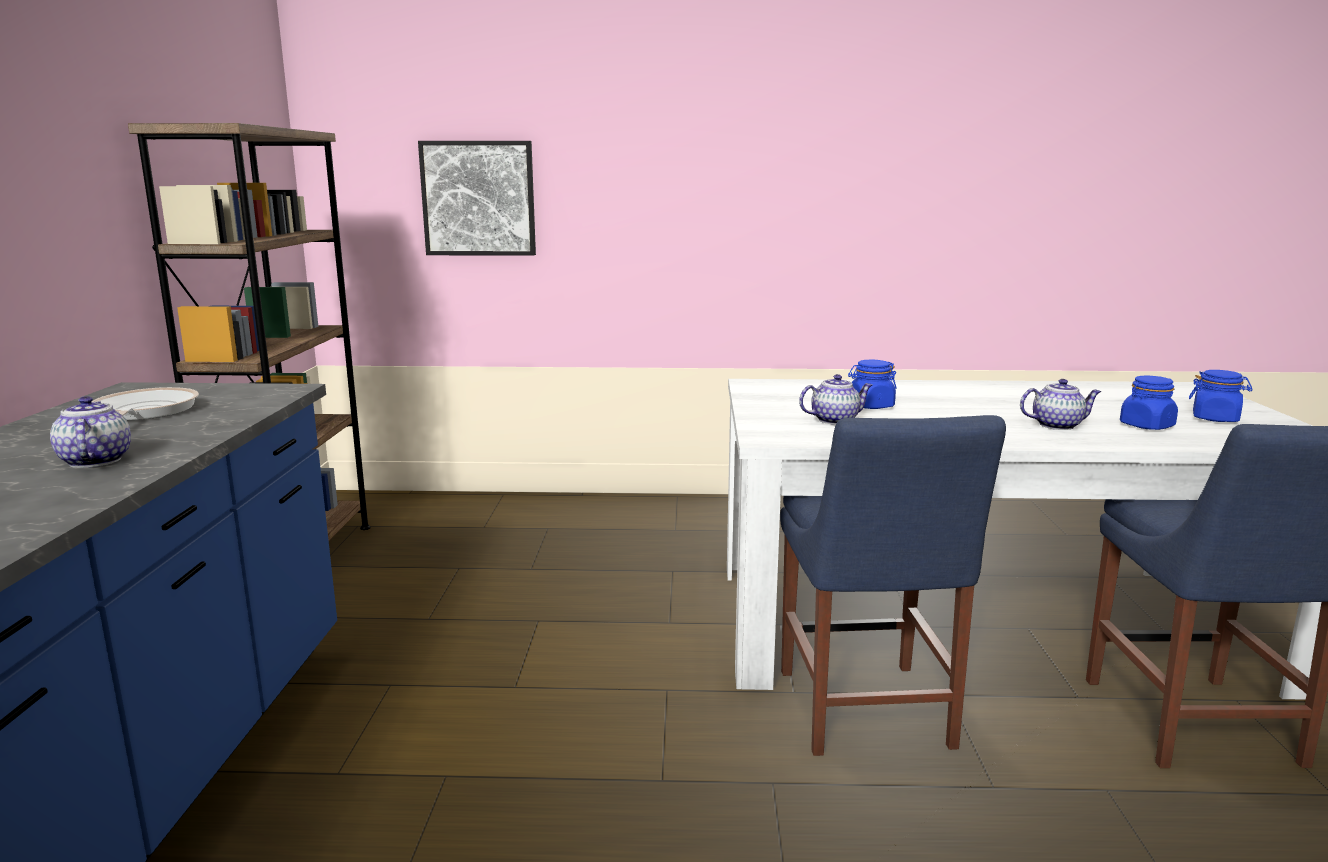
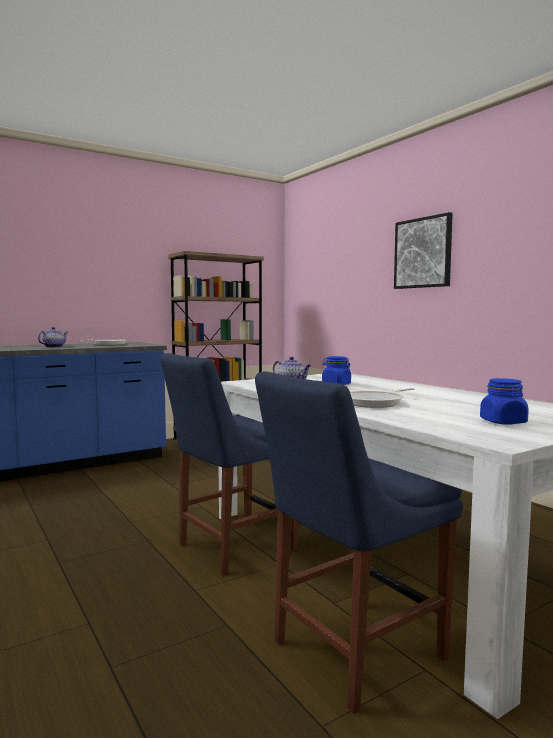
camera: 55 degrees right, 10 degrees down
picture [418,141,536,256] -> picture moved to [394,212,453,289]
teapot [1020,379,1101,430] -> frying pan [350,388,415,408]
blue jar [1120,376,1178,430] -> none

